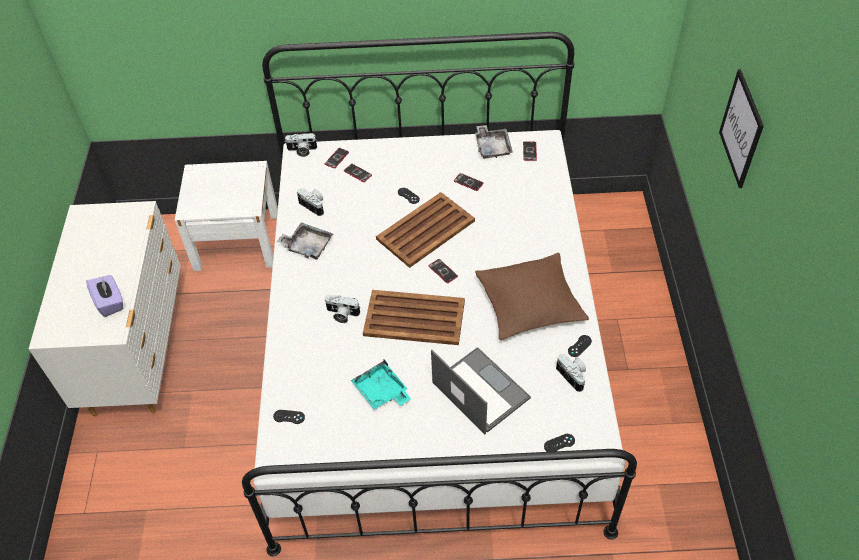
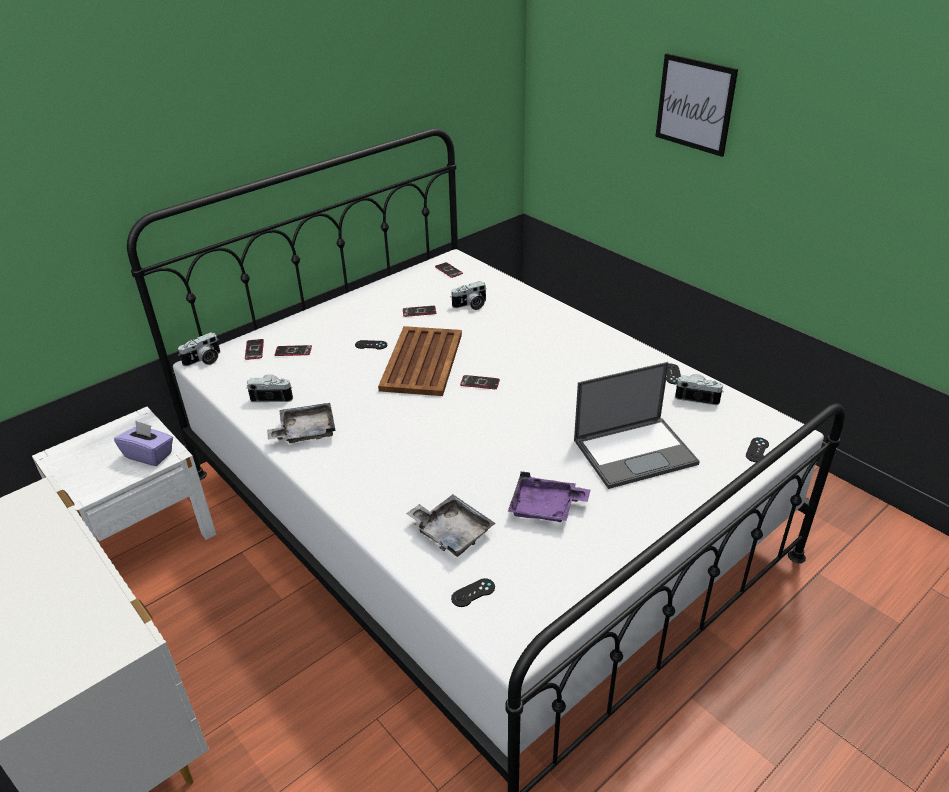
camera: 40 degrees left, 15 degrees down
purple tissue box [86,275,123,317] -> purple tissue box moved to [114,420,173,466]
camera [324,295,360,323] -> camera moved to [451,281,487,310]
turquoise tray [351,359,411,409] -> purple tray [508,472,590,522]
brown tray [363,290,465,345] -> none
laptop [431,347,531,434] -> laptop turned 150 degrees clockwise [574,362,700,489]
grey tray [475,125,513,159] -> grey tray moved to [406,494,495,557]
brown pillow [475,253,589,340] -> none

